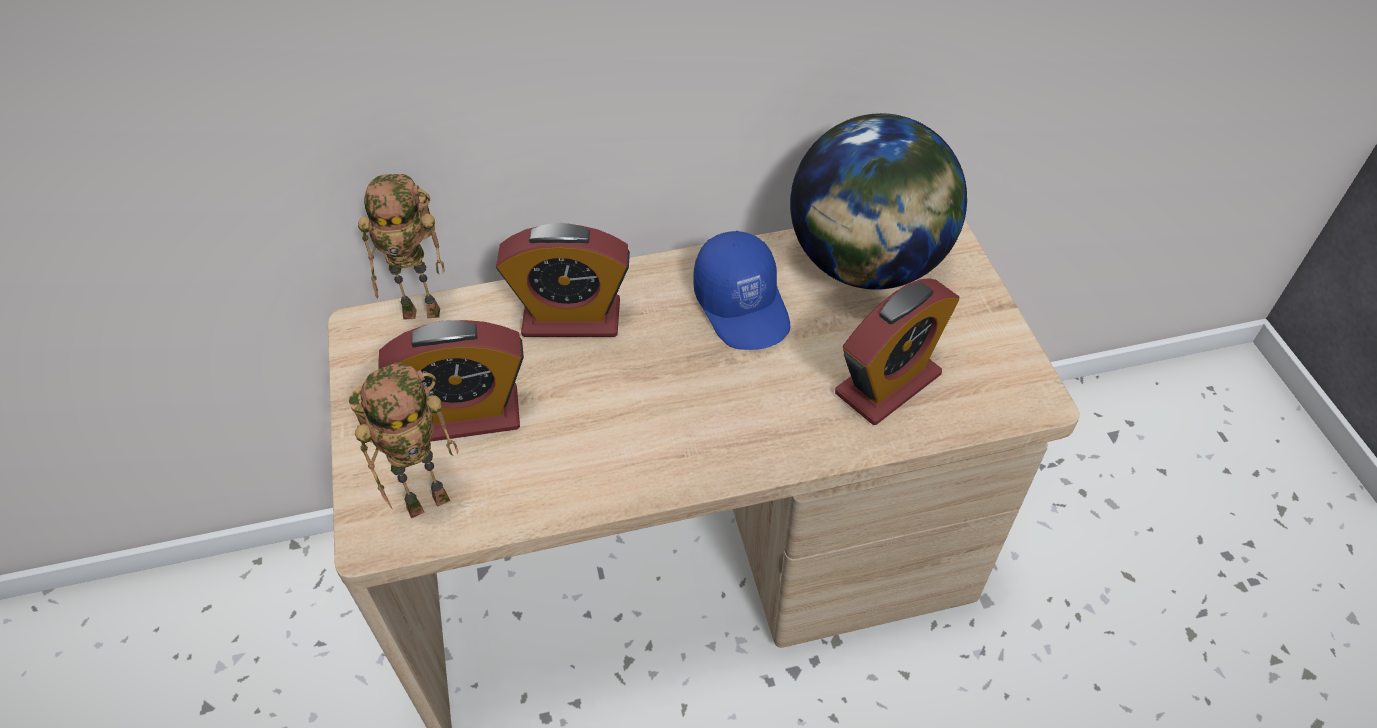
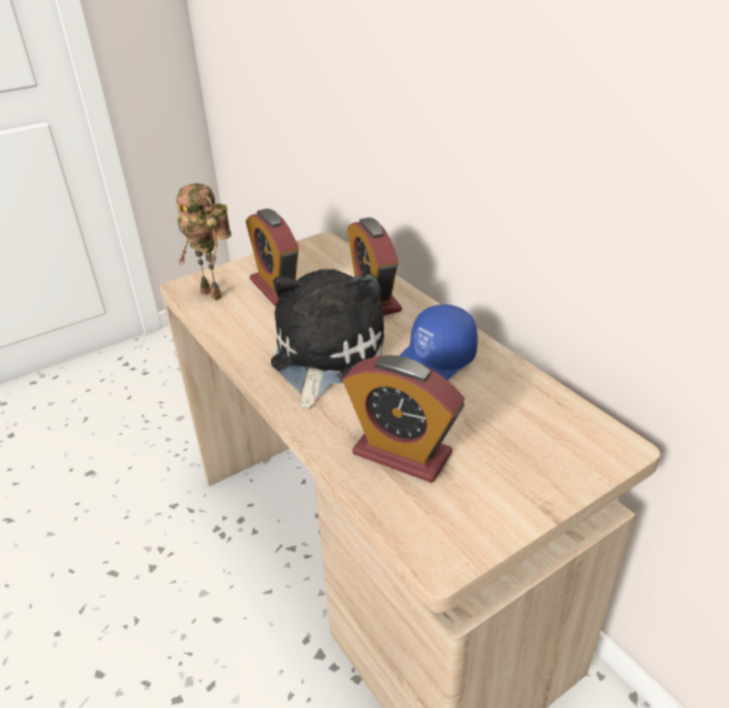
camera: 70 degrees right, 15 degrees down
toy robot [358,174,445,320] -> none
globe [790,113,967,289] -> none
none -> plush toy [271,269,384,409]

